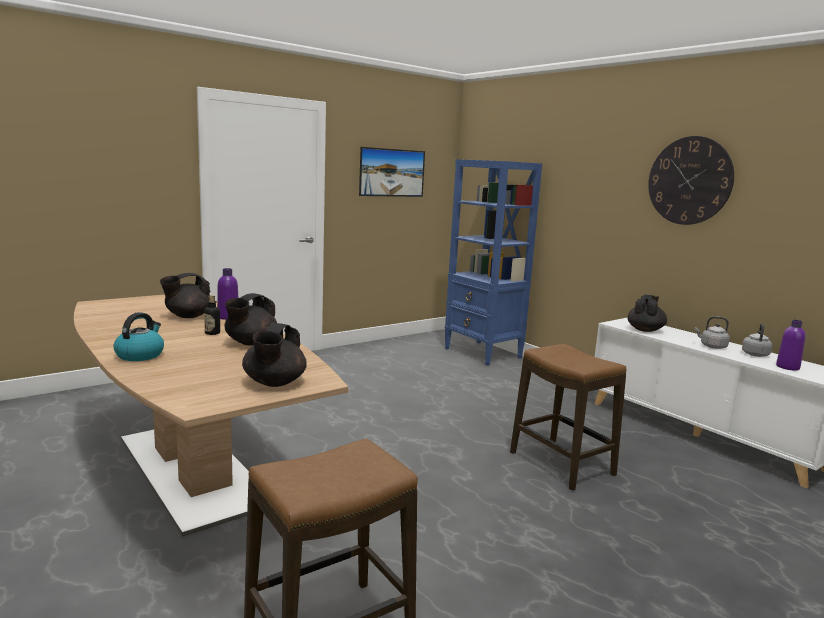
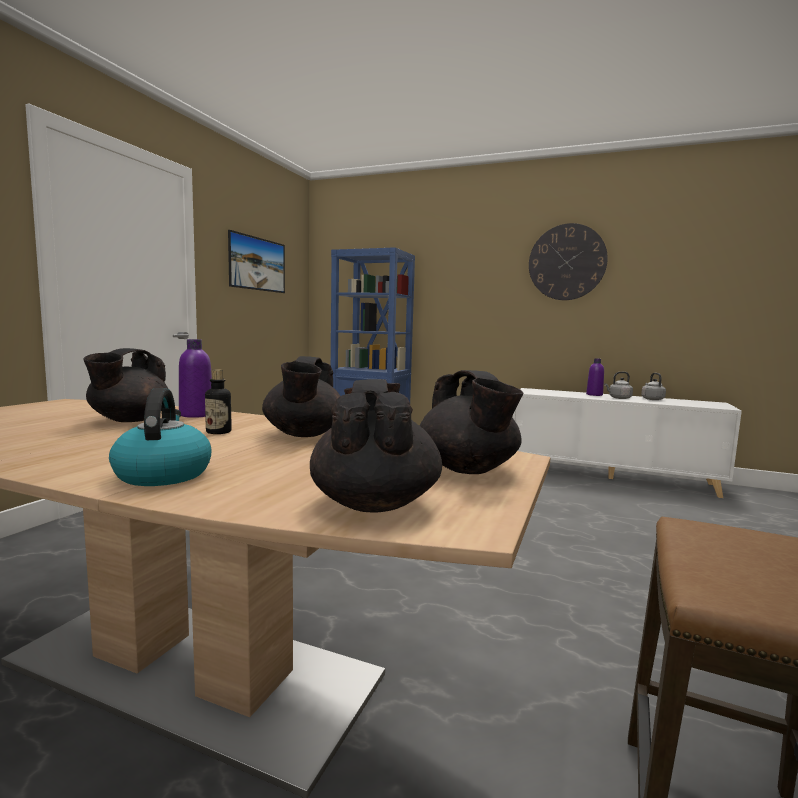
camera: 30 degrees left, 5 degrees down
stool [510,344,626,491] -> none
black teapot [627,295,667,332] -> black teapot moved to [310,379,442,512]
purple bottle [776,320,806,370] -> purple bottle moved to [586,358,604,396]

